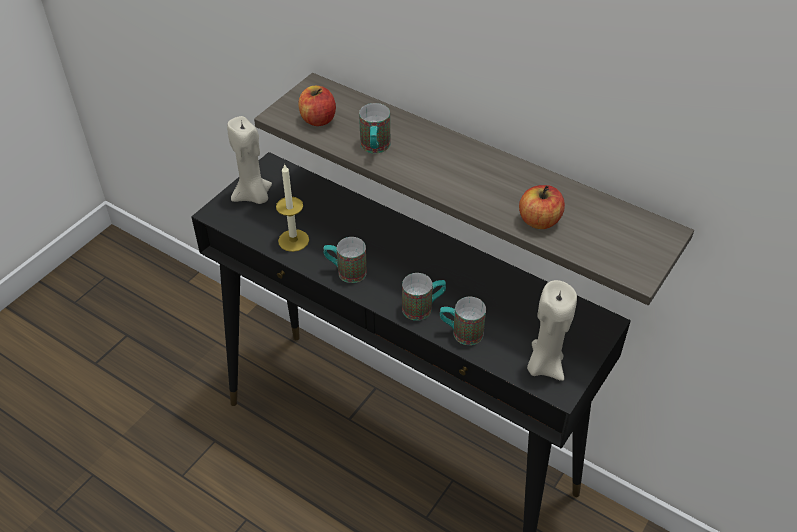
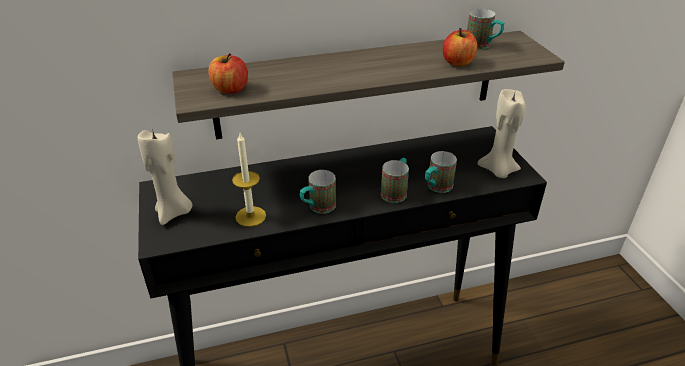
camera: 50 degrees left, 10 degrees down
mug [359,103,390,153] -> mug moved to [467,9,505,49]

